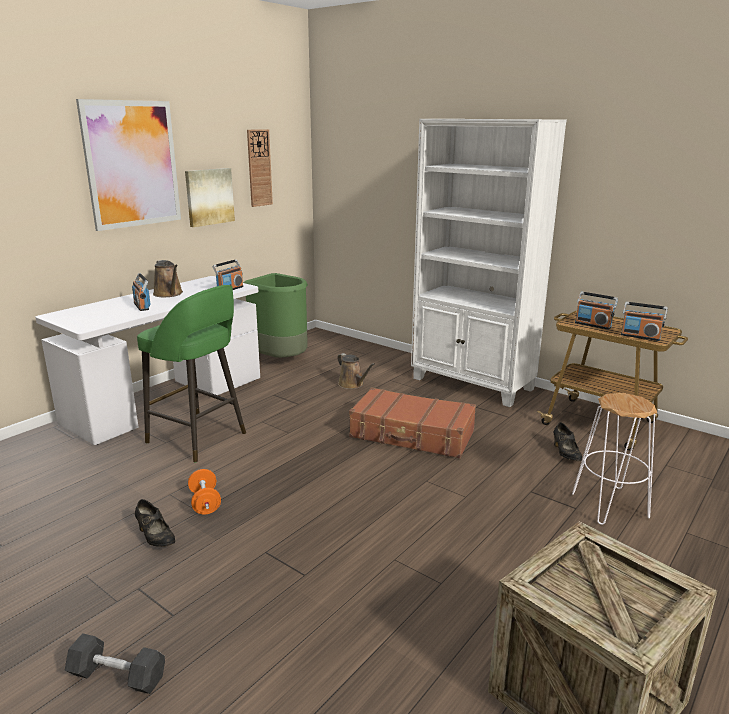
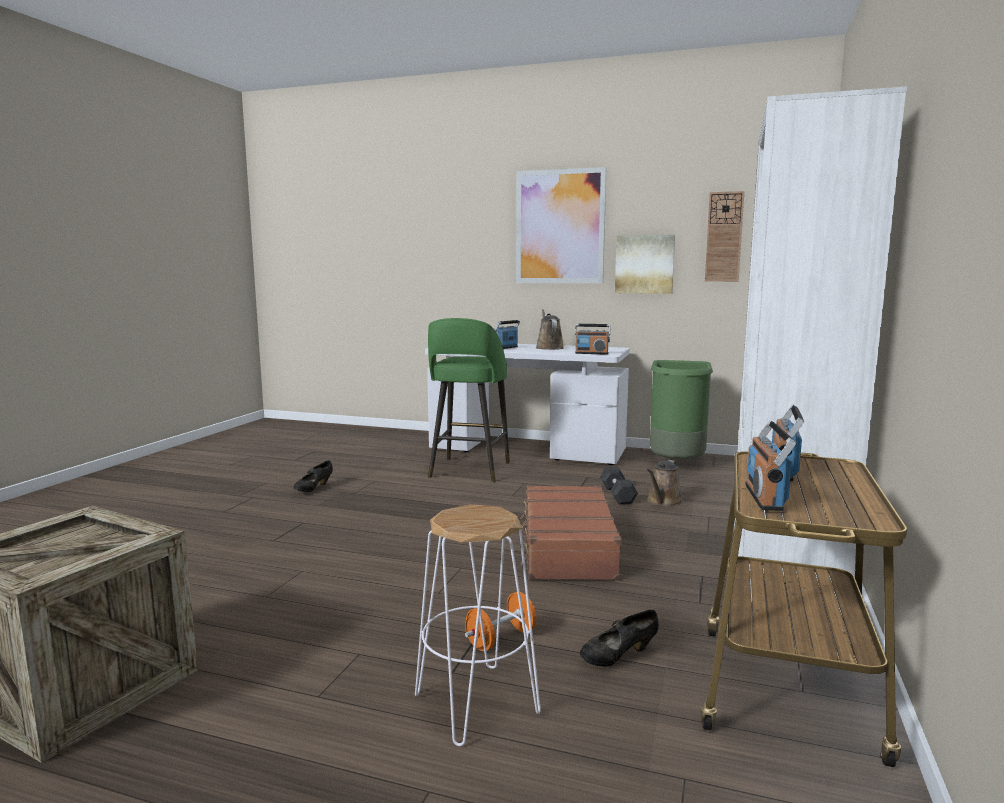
camera: 70 degrees right, 10 degrees down
black dumbbell [65,633,165,694] -> black dumbbell moved to [600,467,638,504]
brown watering can [153,260,183,297] -> brown watering can turned 135 degrees clockwise [536,309,563,350]
orange dumbbell [188,469,221,515] -> orange dumbbell moved to [465,592,536,651]

